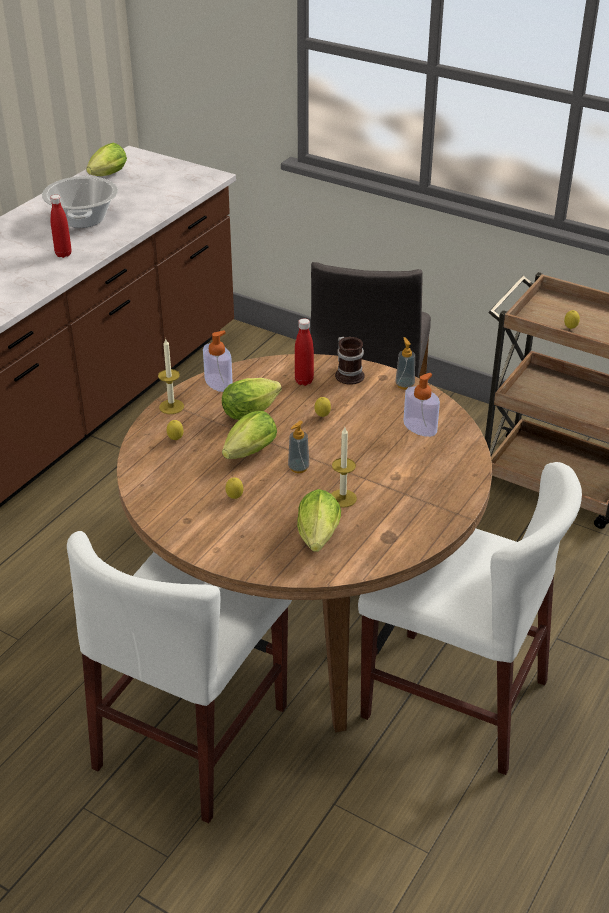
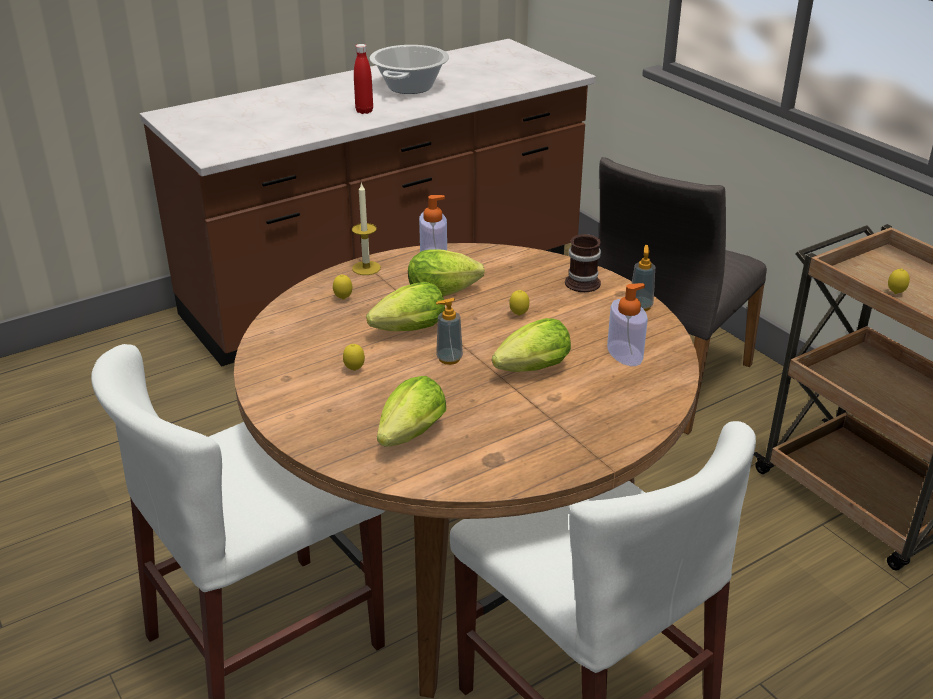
camera: 25 degrees right, 5 degrees down
lettuce [86,143,127,176] -> lettuce moved to [492,318,571,372]
red bottle [295,319,314,386] -> none
candle [331,427,357,508] -> none

